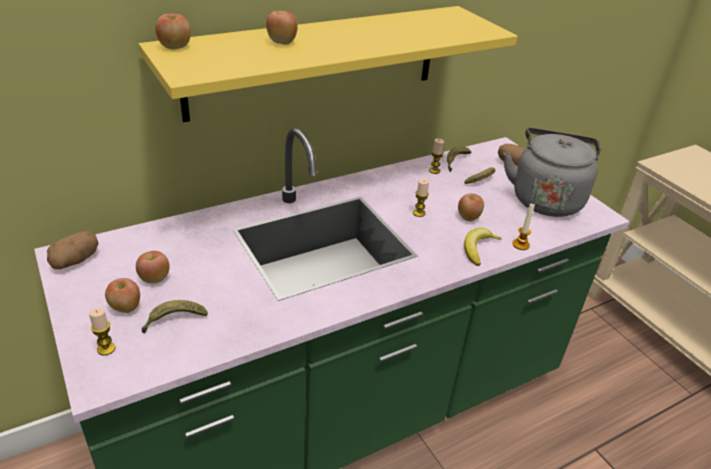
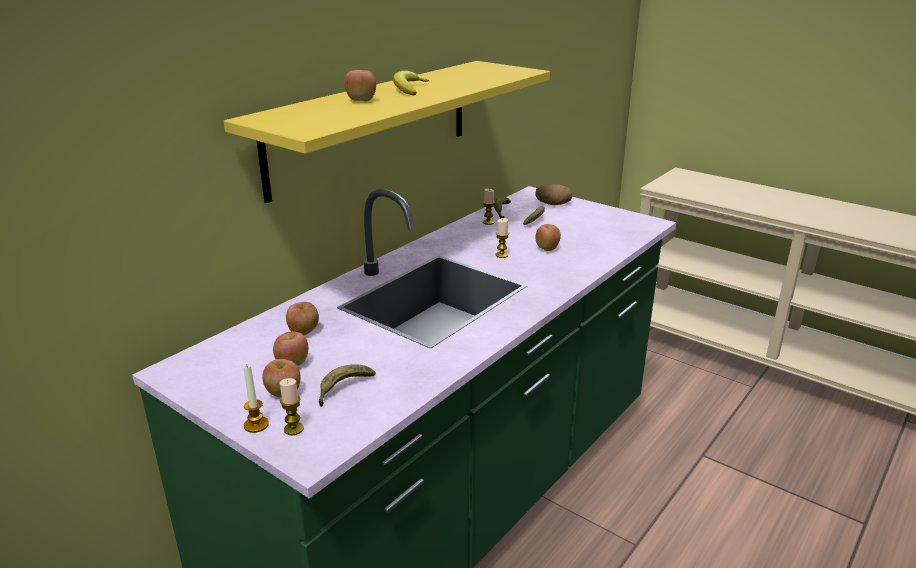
camera: 20 degrees left, 10 degrees down
potato [47,231,98,269] -> none
apple [155,14,191,50] -> apple moved to [286,302,319,335]
banana [464,228,502,266] -> banana moved to [393,71,429,96]
grey kettle [504,128,601,217] -> none
candle [512,203,535,250] -> candle moved to [244,365,269,433]

